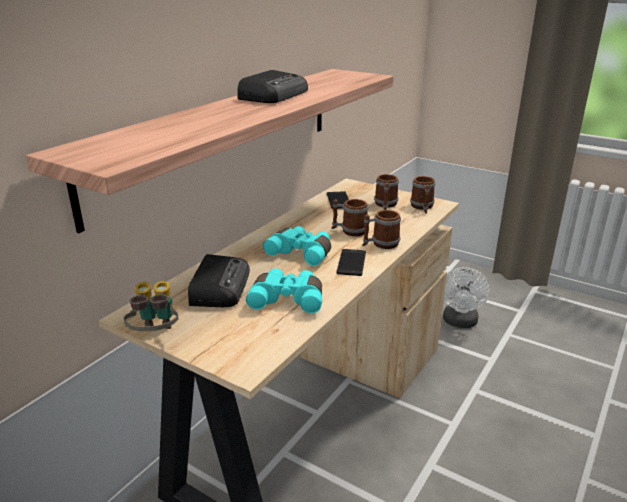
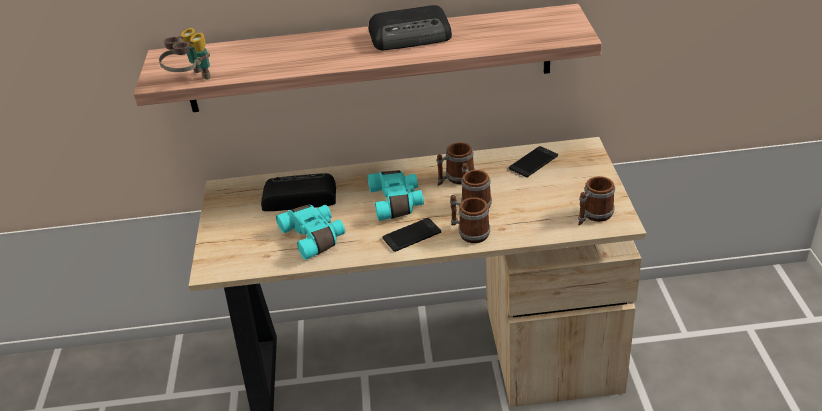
camera: 55 degrees right, 10 degrees up
binoculars [124,281,179,331] -> binoculars moved to [159,28,211,80]
radio [188,254,250,307] -> radio turned 150 degrees counterclockwise [261,173,336,211]
mug [374,174,399,210] -> mug moved to [437,142,475,186]
white fan [443,267,490,328] -> none

